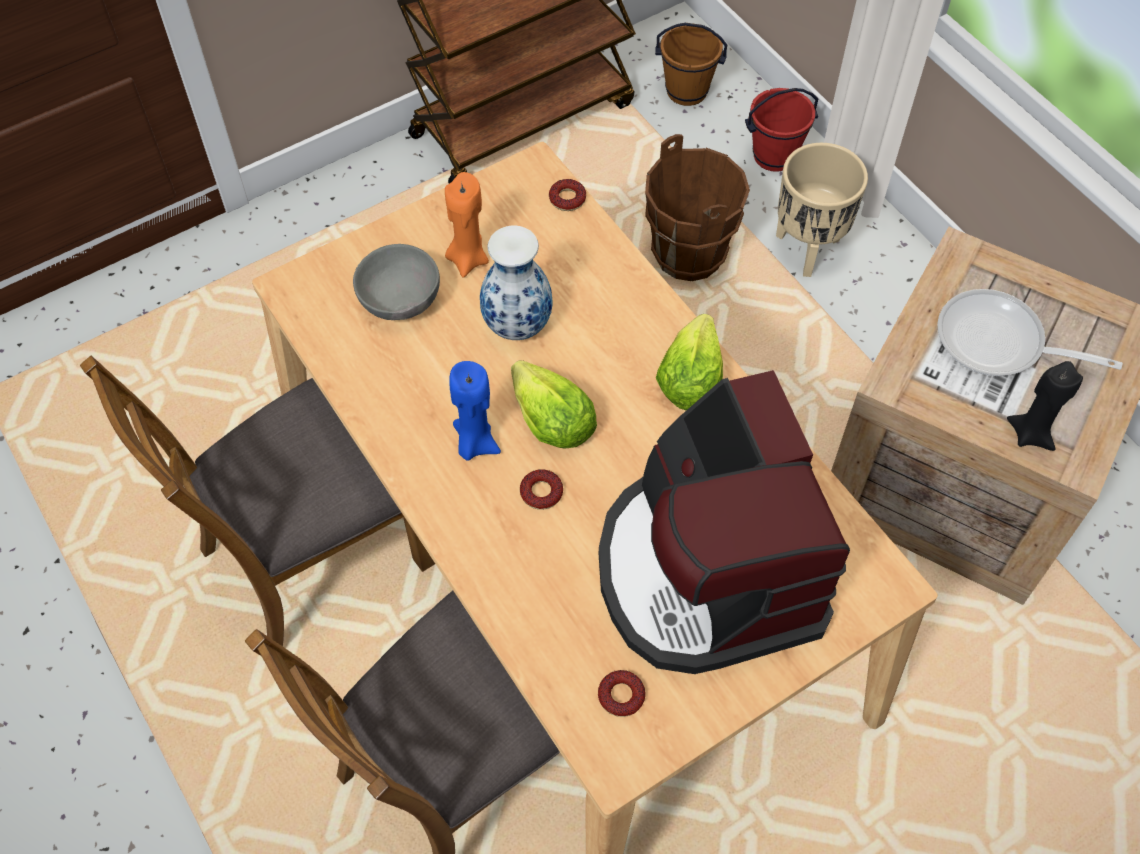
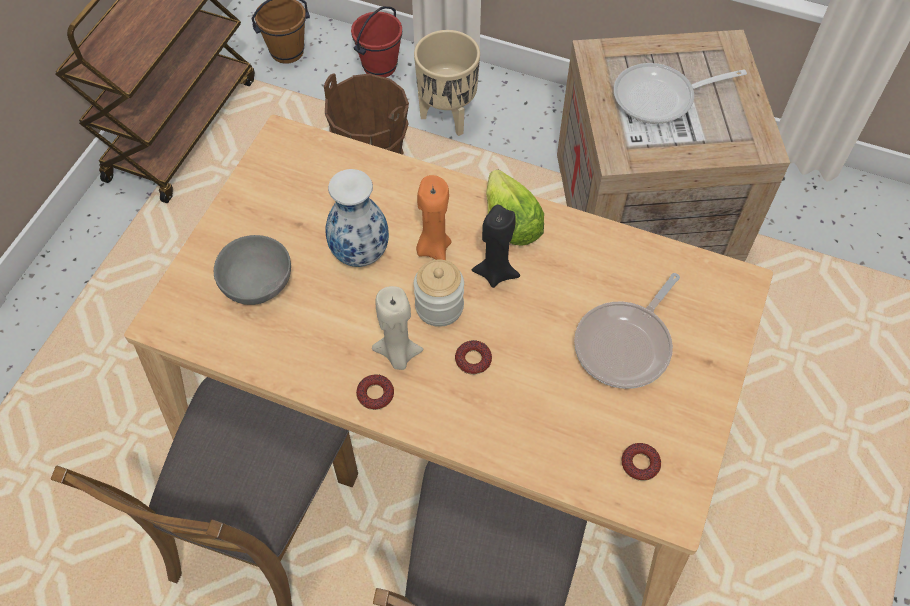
camera: 35 degrees left, 0 degrees up
orange candle [445,172,489,278] -> orange candle moved to [416,175,452,260]
blue candle [449,361,501,461] -> beige candle [372,286,424,370]
lettuce [511,360,597,449] -> jar [414,260,464,327]
donut [549,179,586,211] -> donut moved to [356,374,394,410]
coffee machine [599,370,850,674] -> frying pan [574,273,680,389]
black candle [1007,361,1083,451] -> black candle moved to [472,204,520,288]

